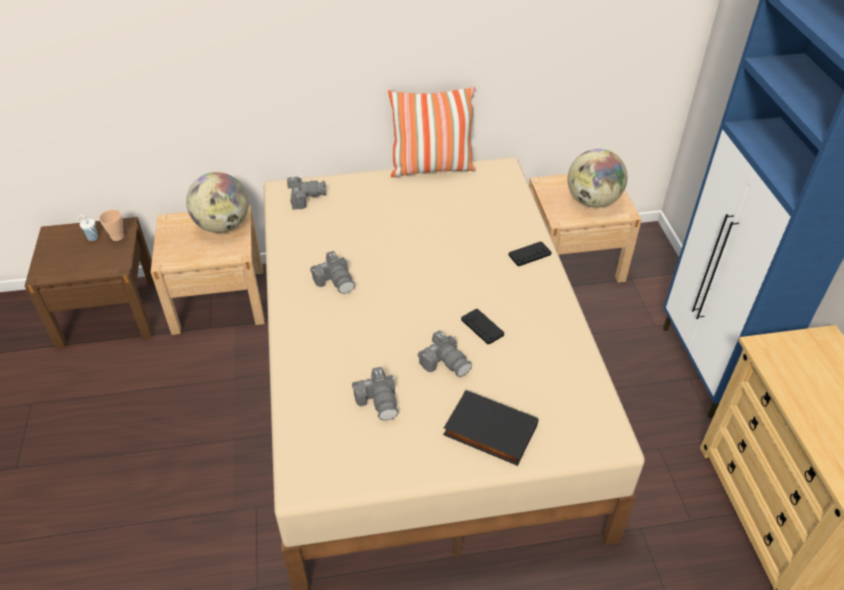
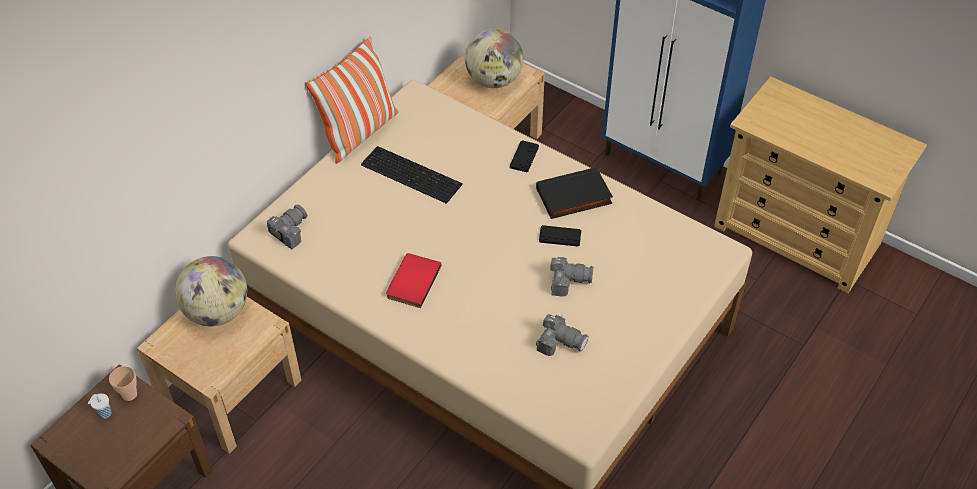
camera: 45 degrees left, 5 degrees up
camera [310,251,355,294] -> red book [386,253,441,308]
black book [443,390,538,466] -> black book moved to [536,167,613,219]
none -> keyboard [361,146,463,204]

